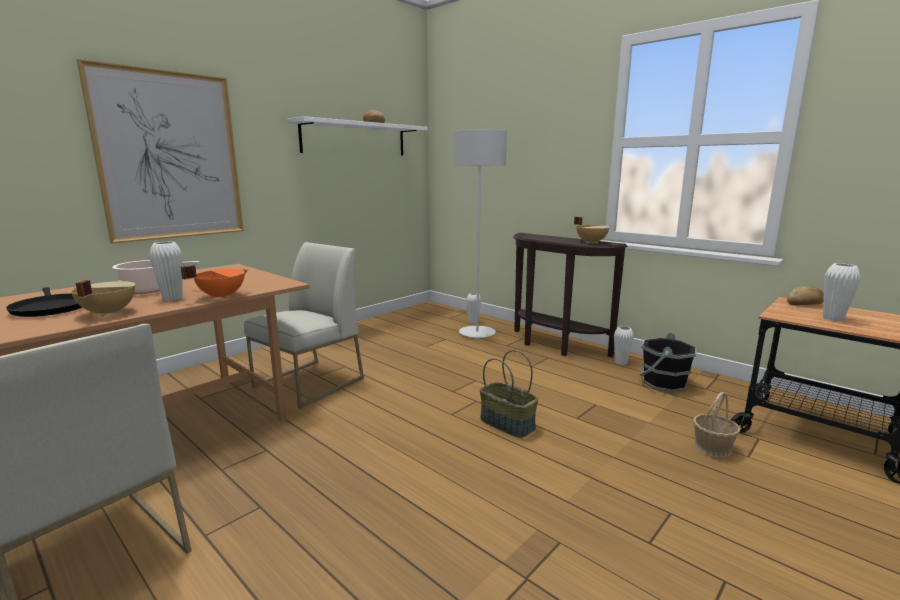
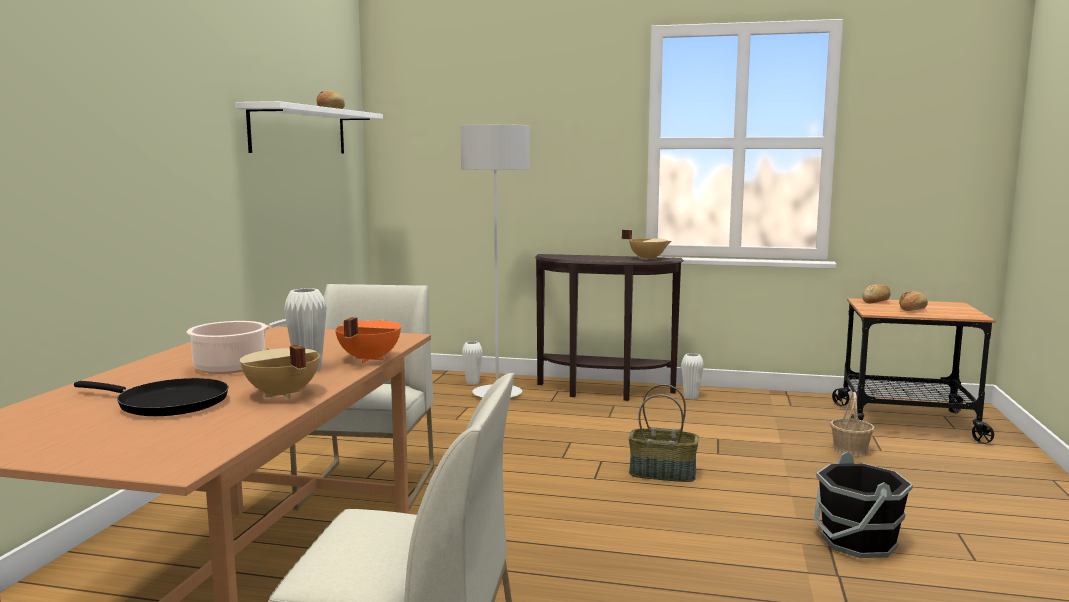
camera: 30 degrees left, 5 degrees down
picture [77,59,244,243] -> none
black bucket [640,332,697,393] -> black bucket moved to [814,452,913,558]
white vase [823,263,860,321] -> bread [899,291,928,311]

